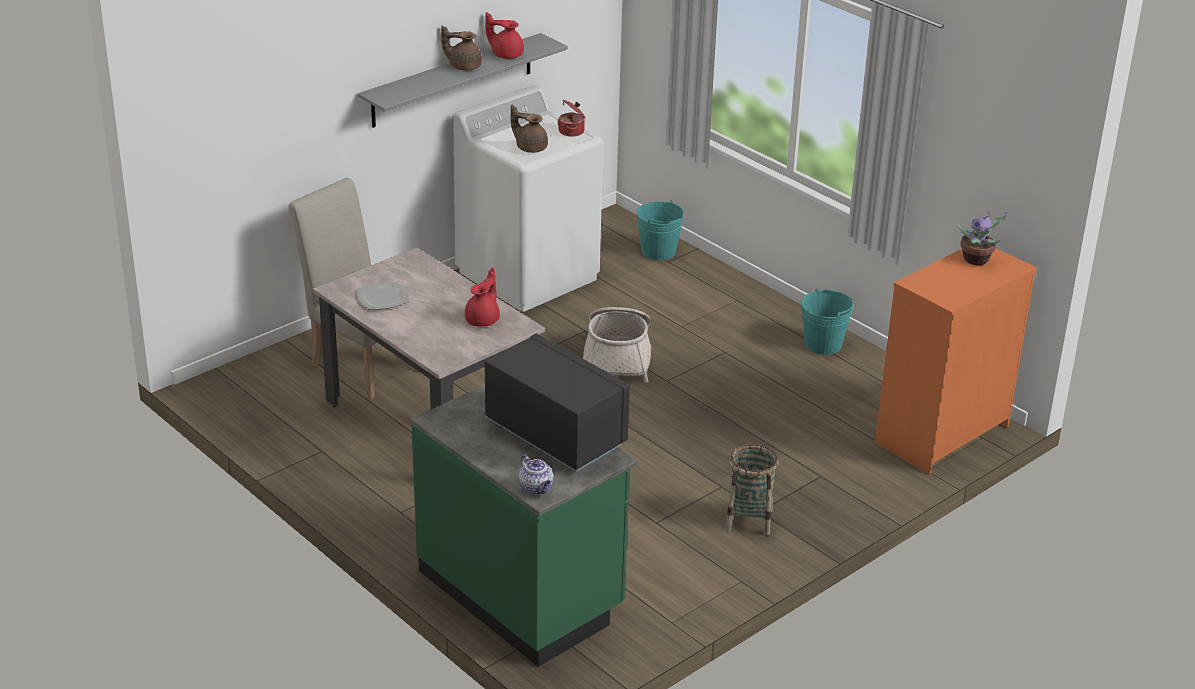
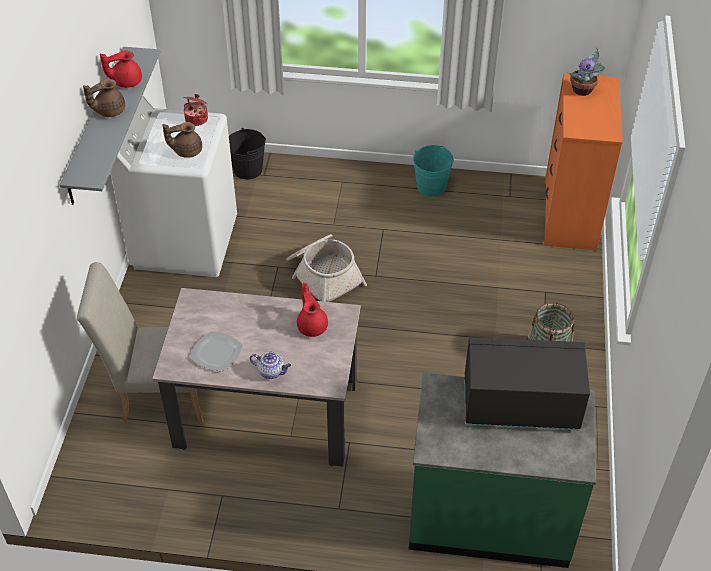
camera: 40 degrees left, 15 degrees up
teapot [519,454,553,495] -> teapot moved to [250,352,291,379]
turquoise bucket [636,200,684,260] -> black bucket [229,128,266,180]

